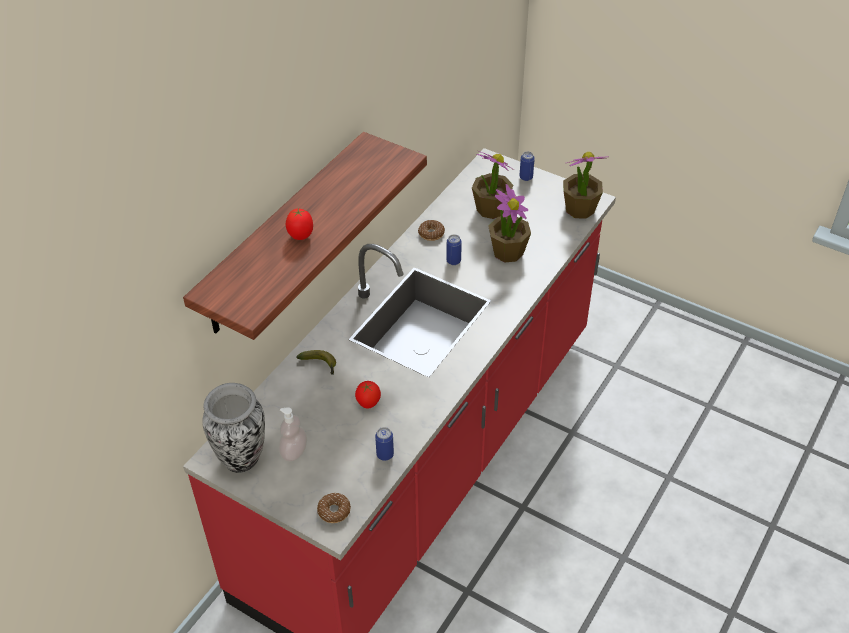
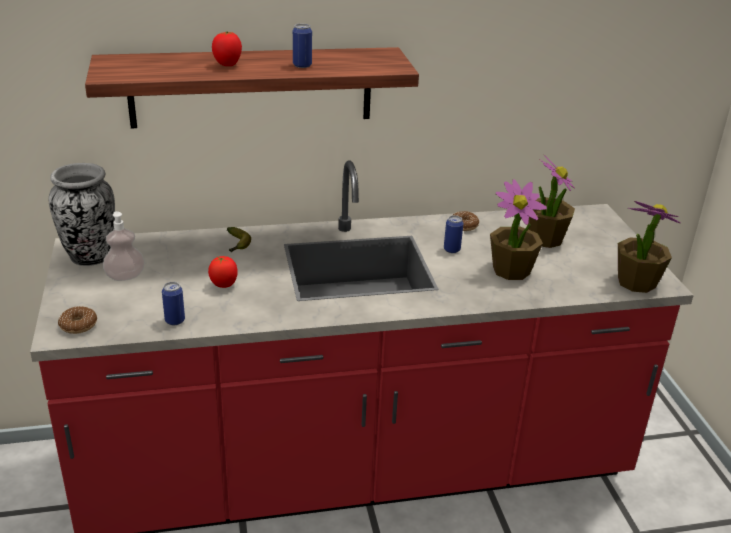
camera: 45 degrees right, 15 degrees down
can [519,152,535,181] -> can moved to [293,23,312,68]

